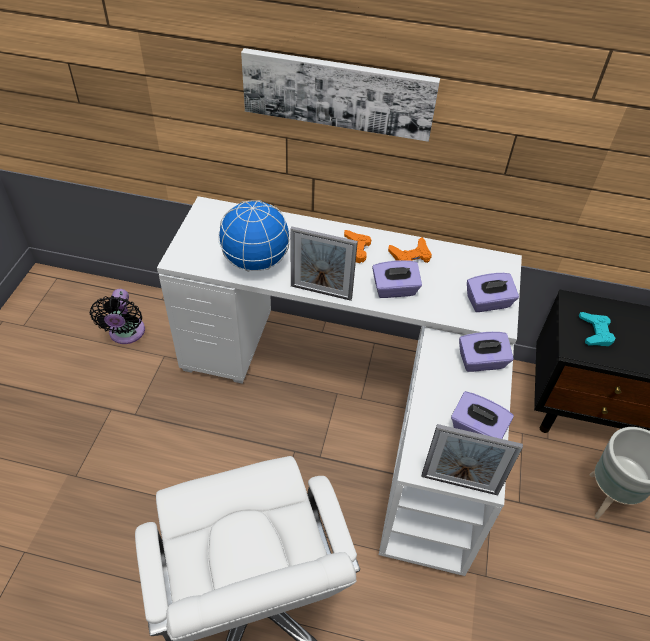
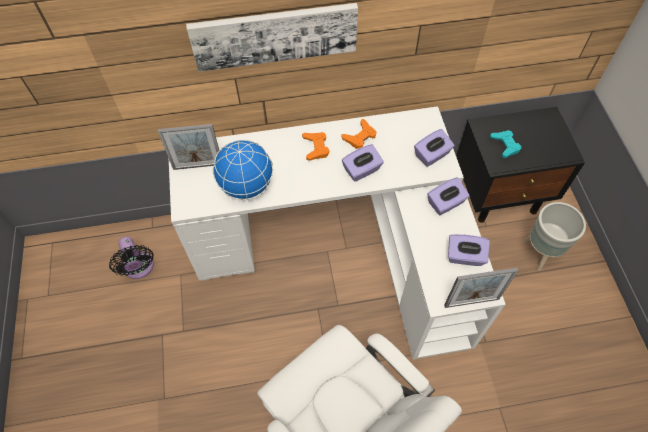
camera: 20 degrees left, 10 degrees up
picture frame [290,227,358,301] -> picture frame moved to [158,124,219,170]

